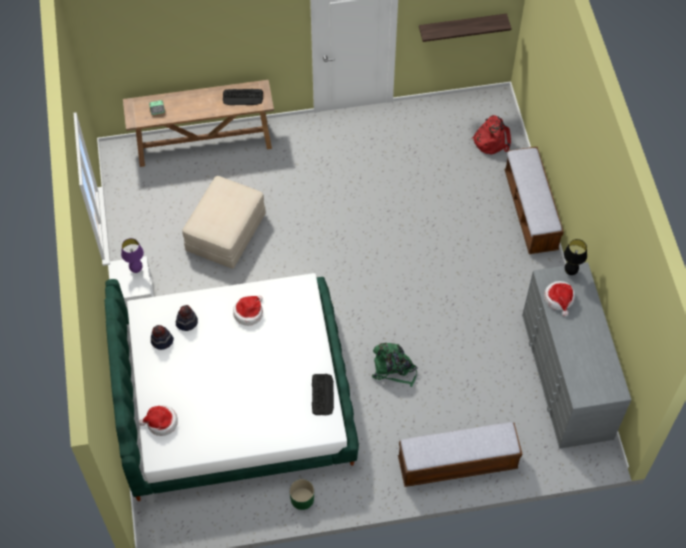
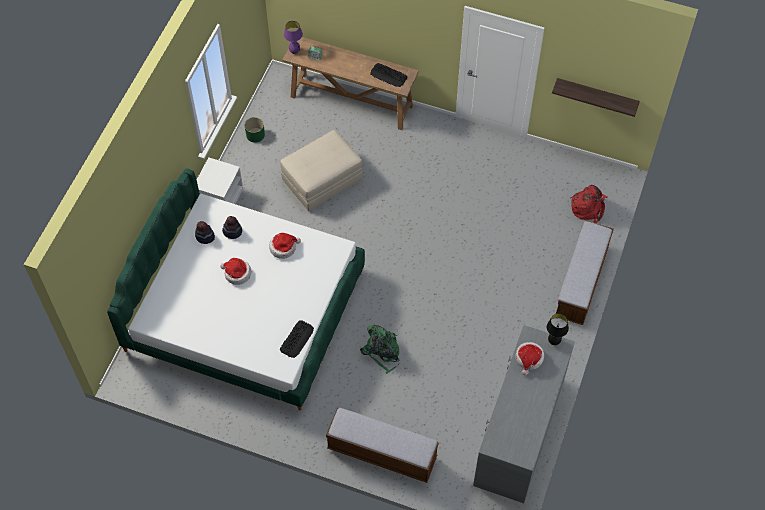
camera: 30 degrees right, 0 degrees up
purple table lamp [121,238,144,273] -> purple table lamp moved to [284,21,303,54]
hat [139,405,178,436] -> hat moved to [220,258,251,285]
green planter [289,479,314,510] -> green planter moved to [244,117,265,143]

